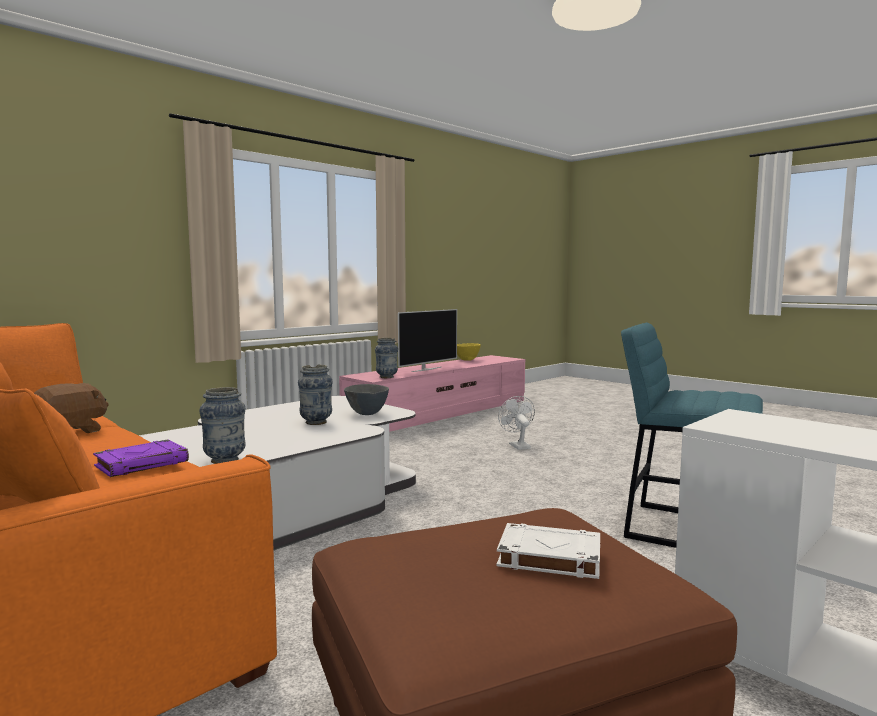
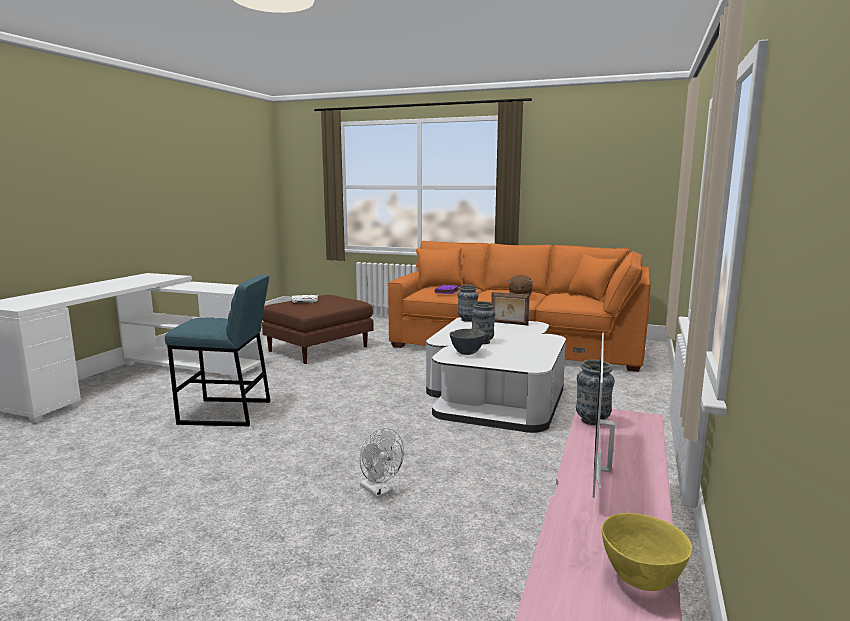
camera: 155 degrees right, 5 degrees up
none -> picture frame [491,292,530,325]

